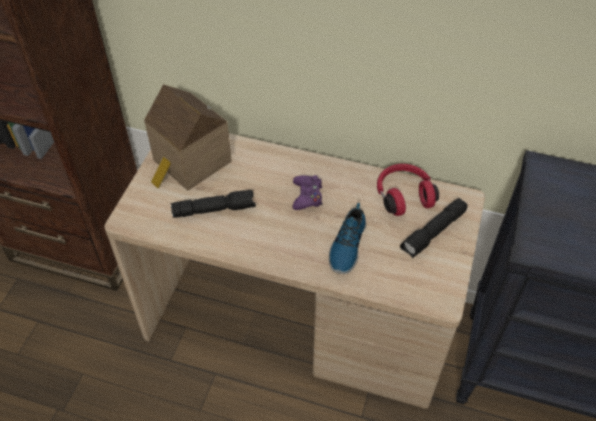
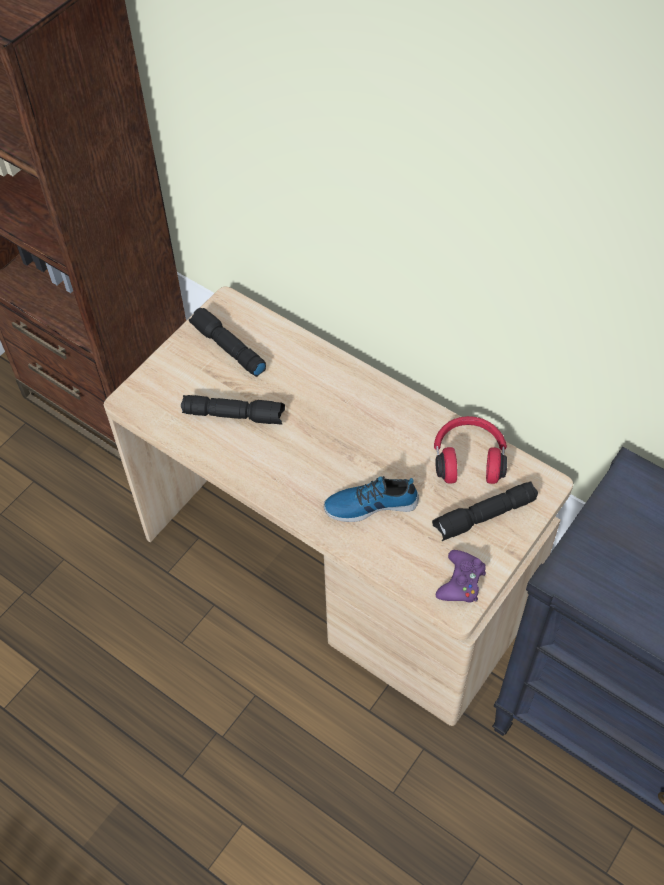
camera: 20 degrees right, 5 degrees up
toy house [144,84,232,191] -> black flashlight [189,308,266,377]
purple game controller [293,175,323,210] -> purple game controller moved to [436,550,486,602]
shoe [329,203,366,274] -> shoe turned 45 degrees clockwise [324,476,419,522]

